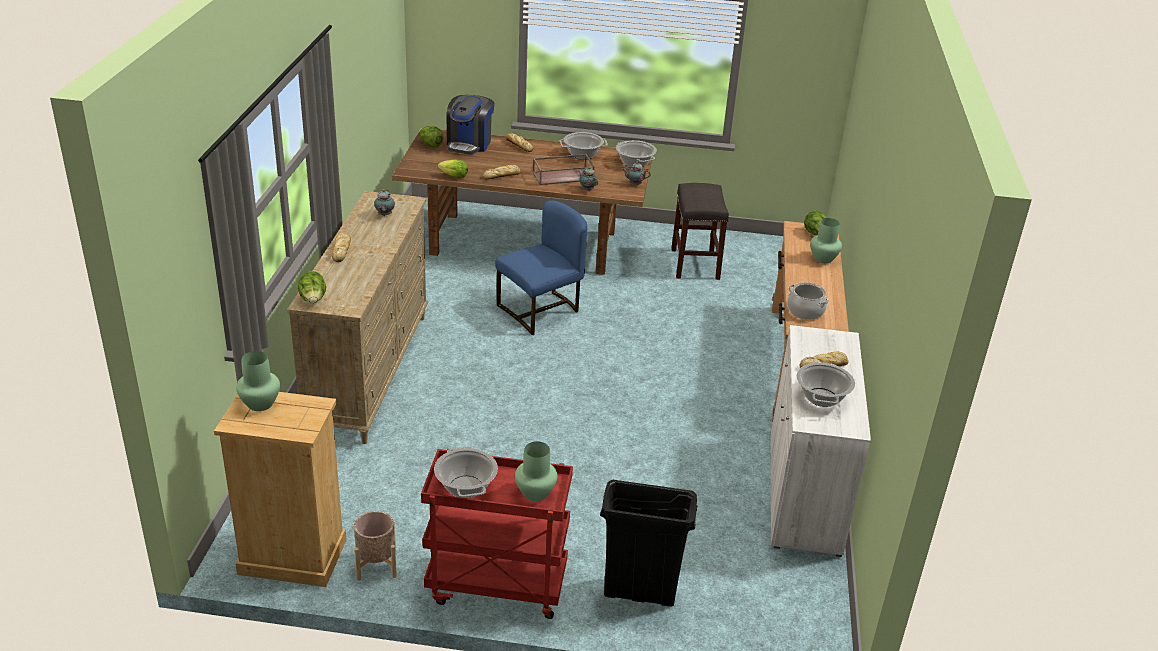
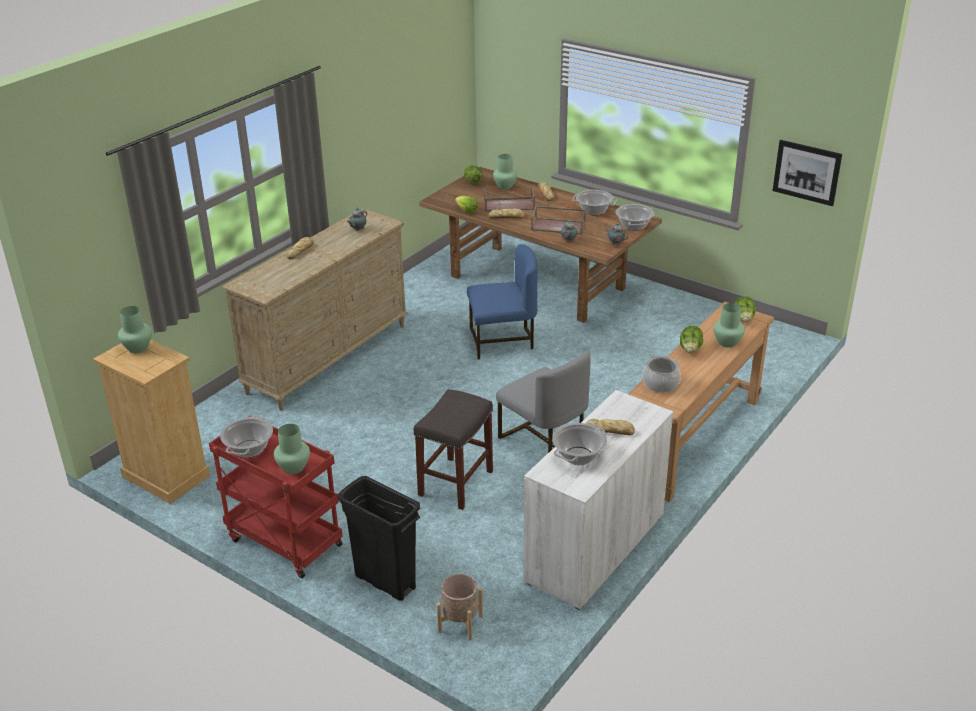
camera: 30 degrees right, 0 degrees up
lettuce [298,271,326,303] -> lettuce moved to [680,326,703,353]
beige planter [354,511,397,581] -> beige planter moved to [437,574,483,641]
coffee machine [446,95,494,155] -> green vase [493,154,517,189]
grey stool [671,183,729,280] -> grey stool moved to [414,389,493,510]
none -> brown tray [484,186,535,211]
none -> grey chair [496,350,591,453]
none -> picture [773,140,842,206]

